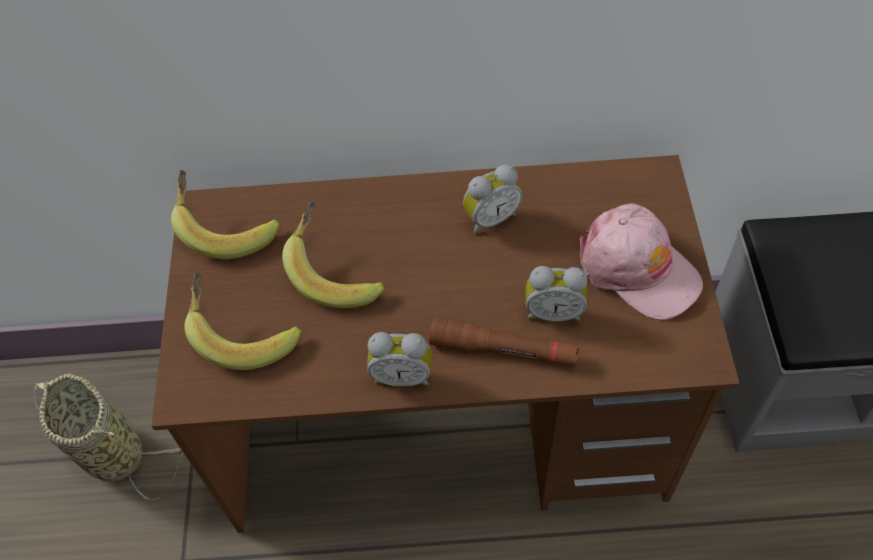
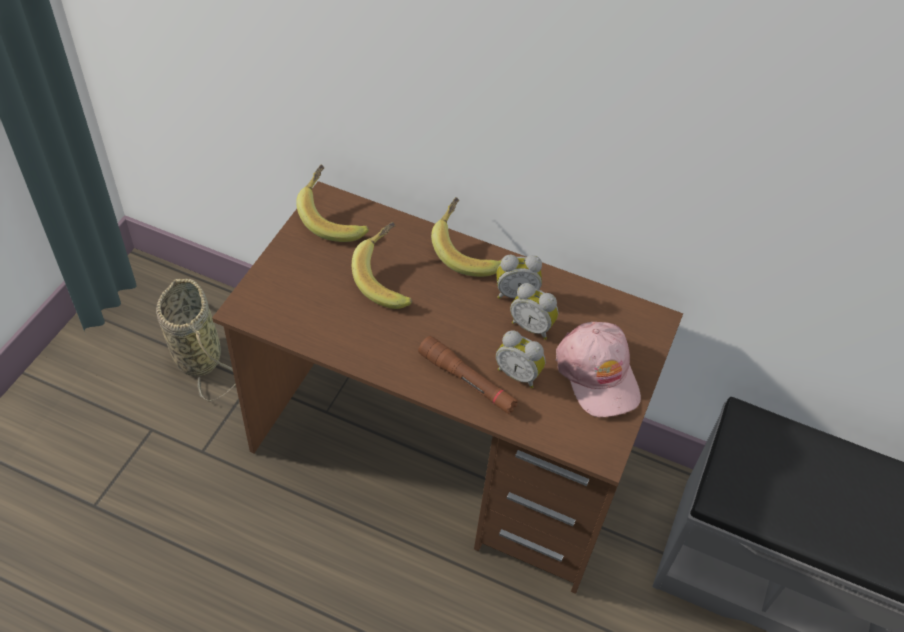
camera: 20 degrees right, 5 degrees down
banana [184,272,302,370] -> banana moved to [431,197,501,277]
alarm clock [367,332,432,387] -> alarm clock moved to [510,283,558,340]

